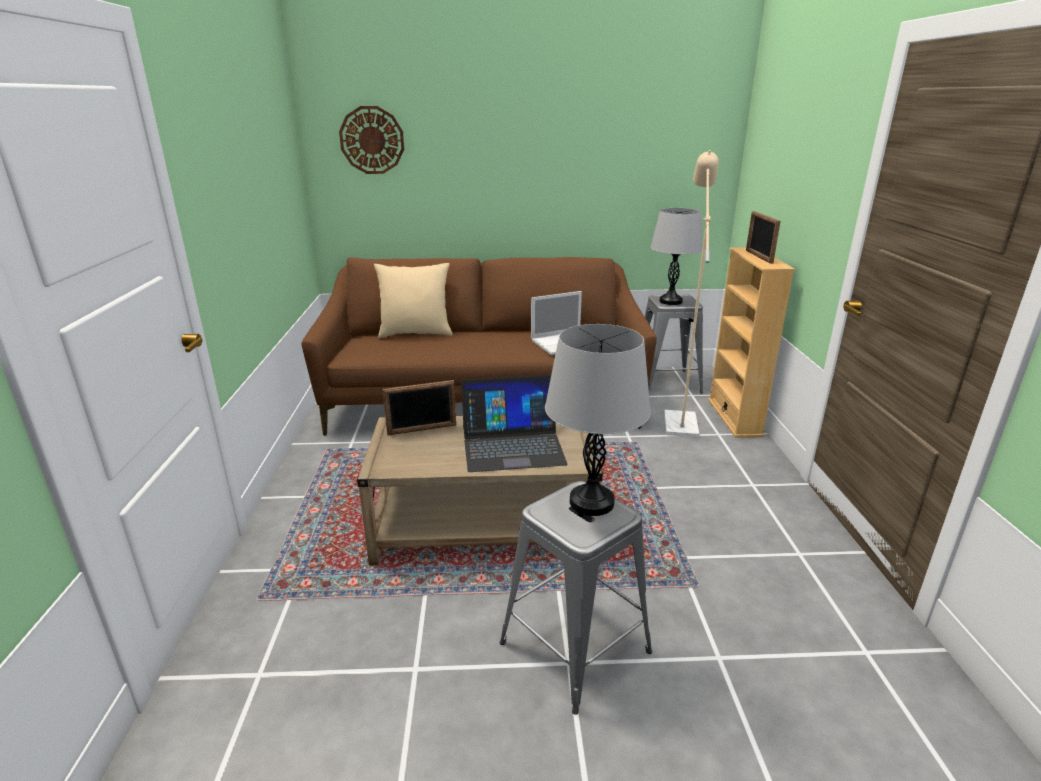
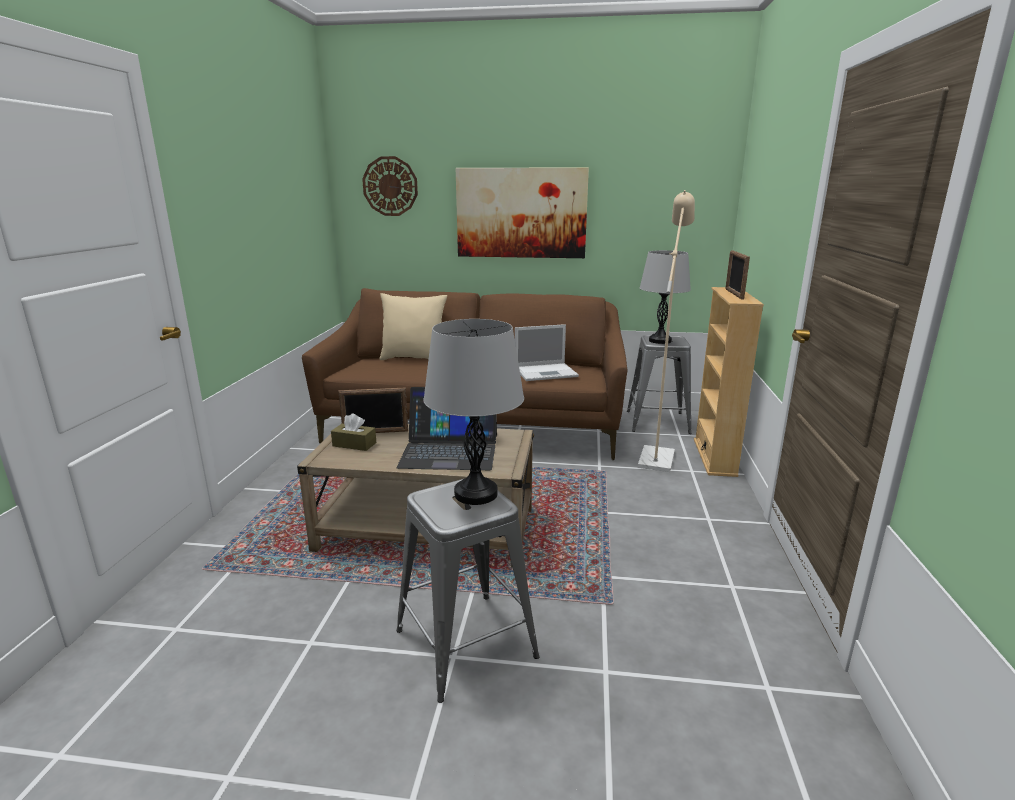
camera: 10 degrees right, 5 degrees down
none -> brown tissue box [331,413,376,451]
none -> picture [456,167,589,258]

